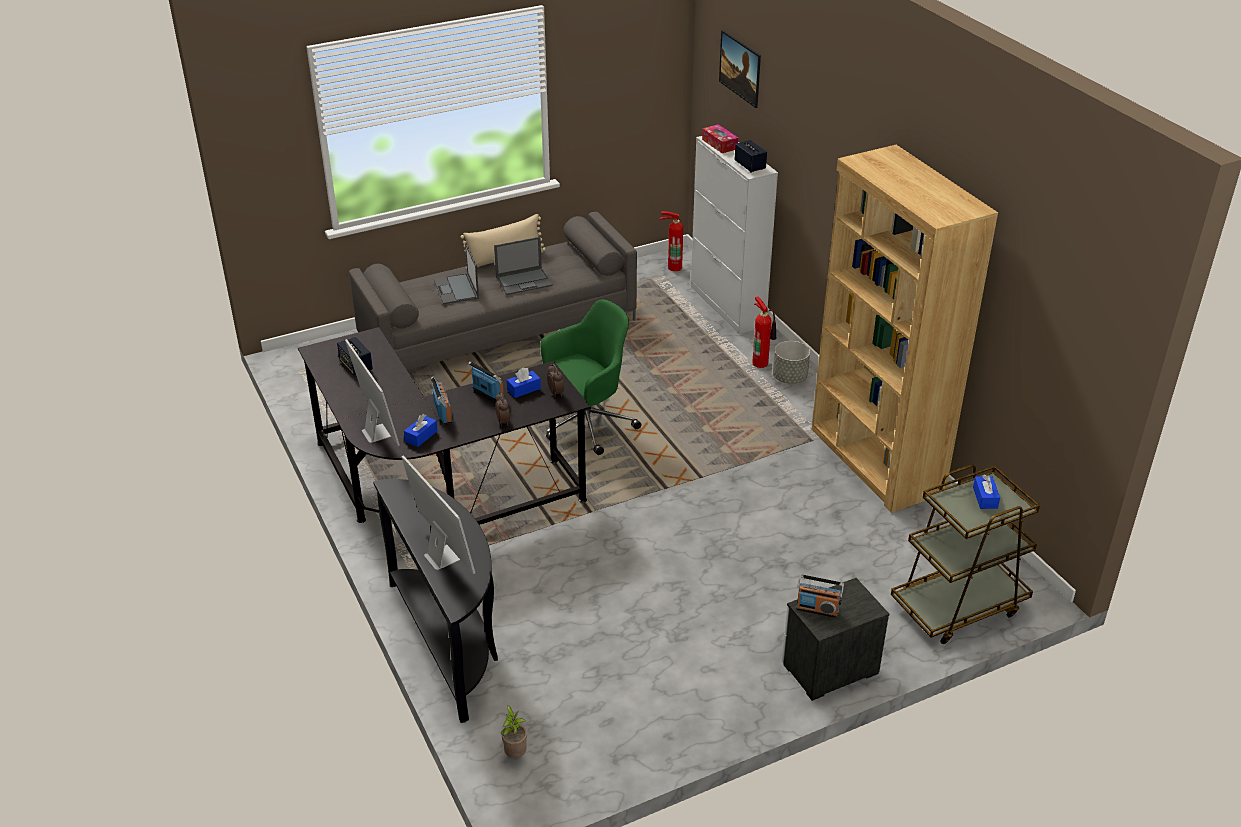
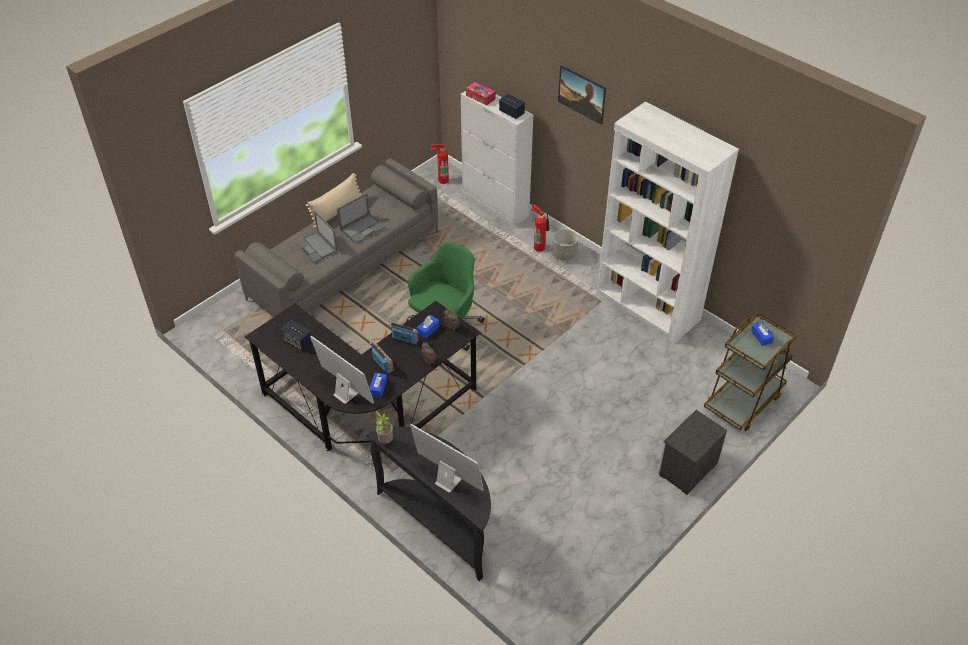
camera: 20 degrees left, 10 degrees up
potted plant [501,705,527,758] -> potted plant moved to [376,411,393,444]
picture [719,30,761,108] -> picture moved to [558,65,606,125]
radio [796,574,844,618] -> none
brown bookcase [812,145,998,513] -> white bookcase [597,102,739,344]

